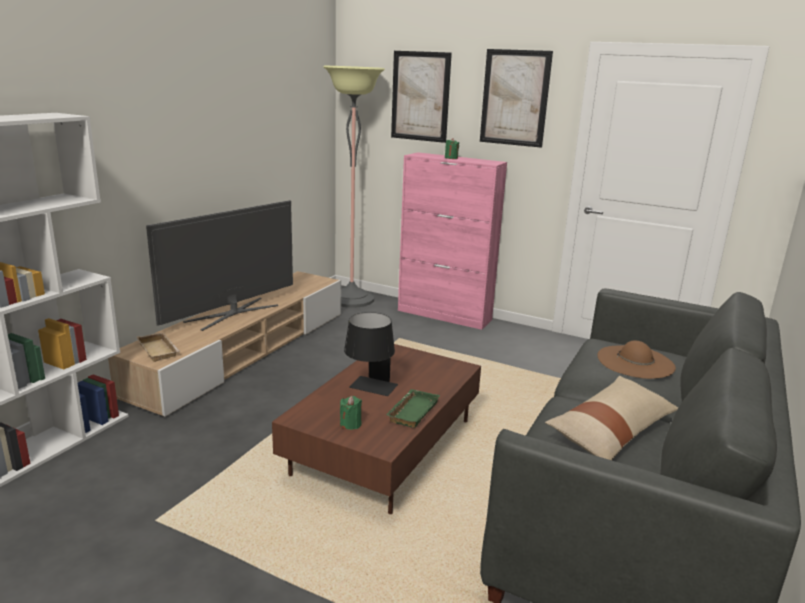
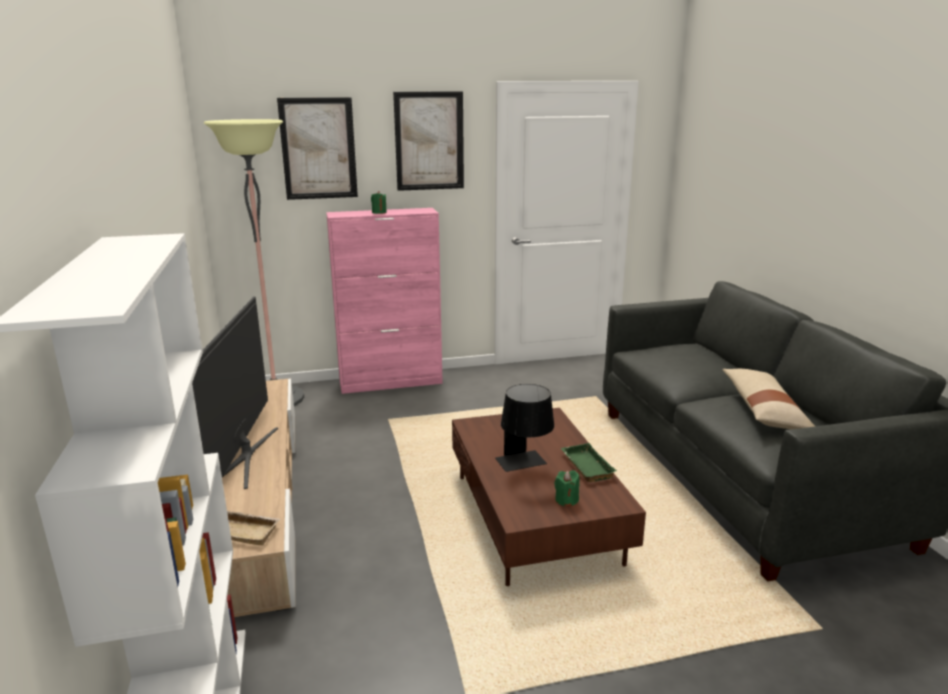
camera: 40 degrees left, 0 degrees up
brown hat [598,341,676,379] -> none

